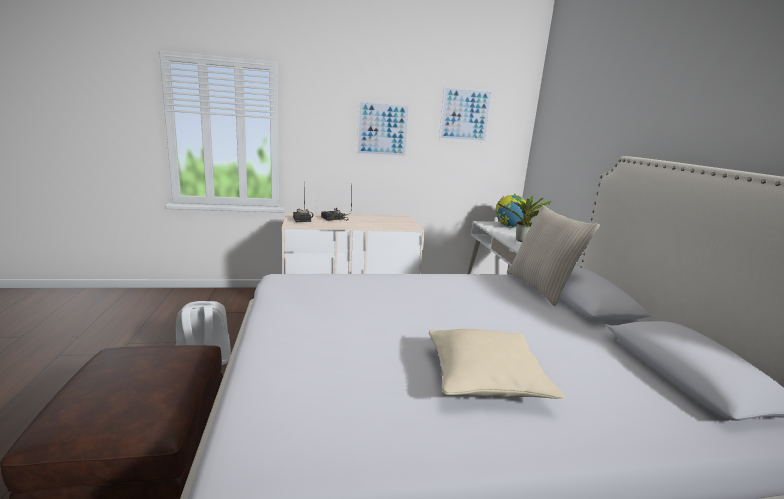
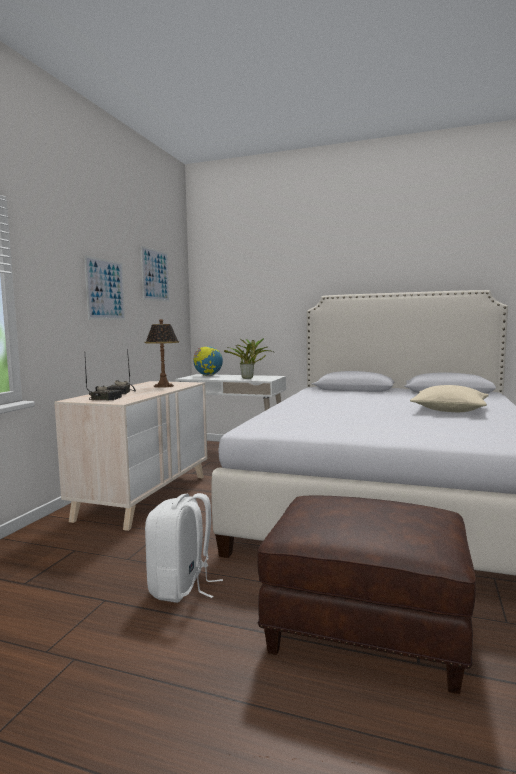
camera: 60 degrees left, 10 degrees down
beige pillow [507,205,600,306] -> none
none -> table lamp [145,319,179,388]

